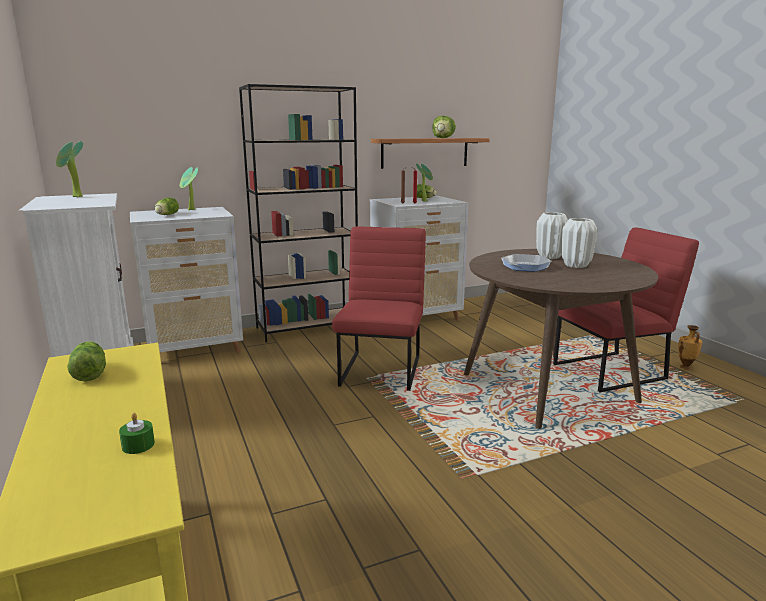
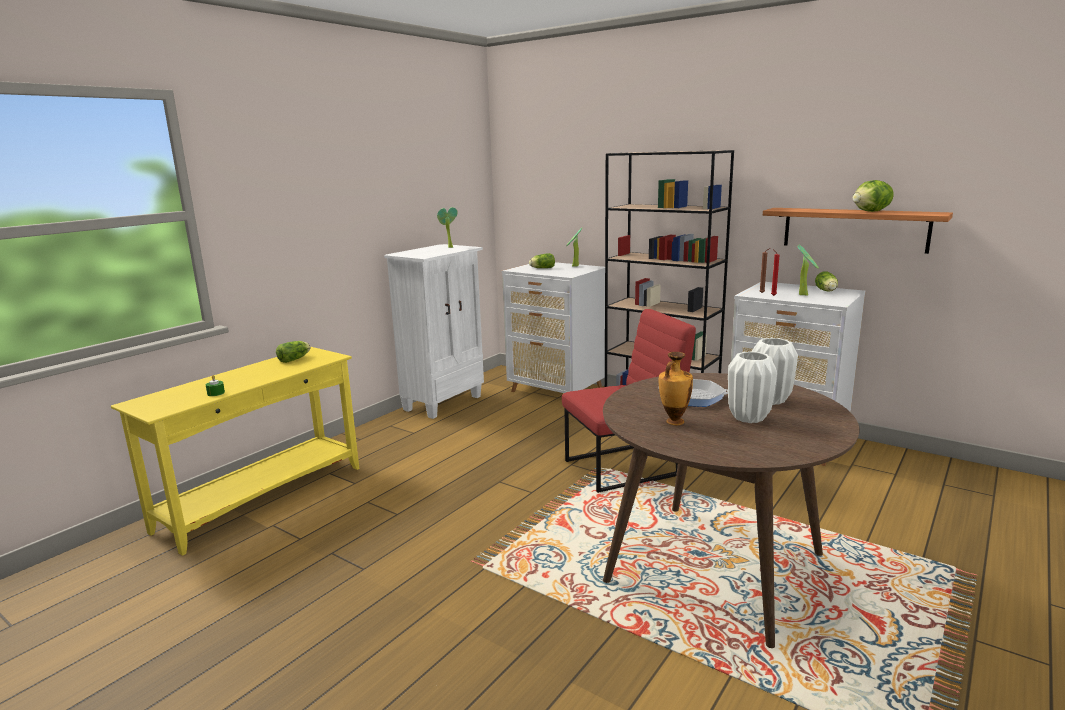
camera: 60 degrees right, 0 degrees up
red chair [553,228,699,392] -> none
vase [678,325,702,370] -> vase moved to [659,352,693,425]

